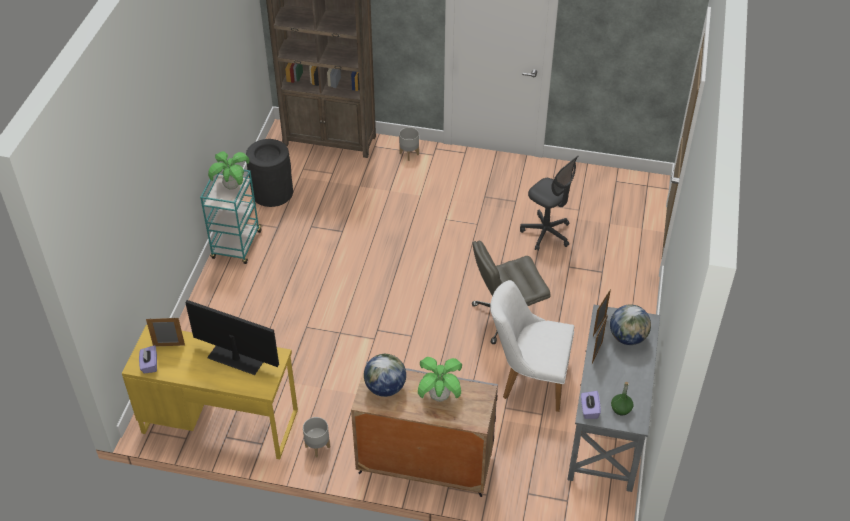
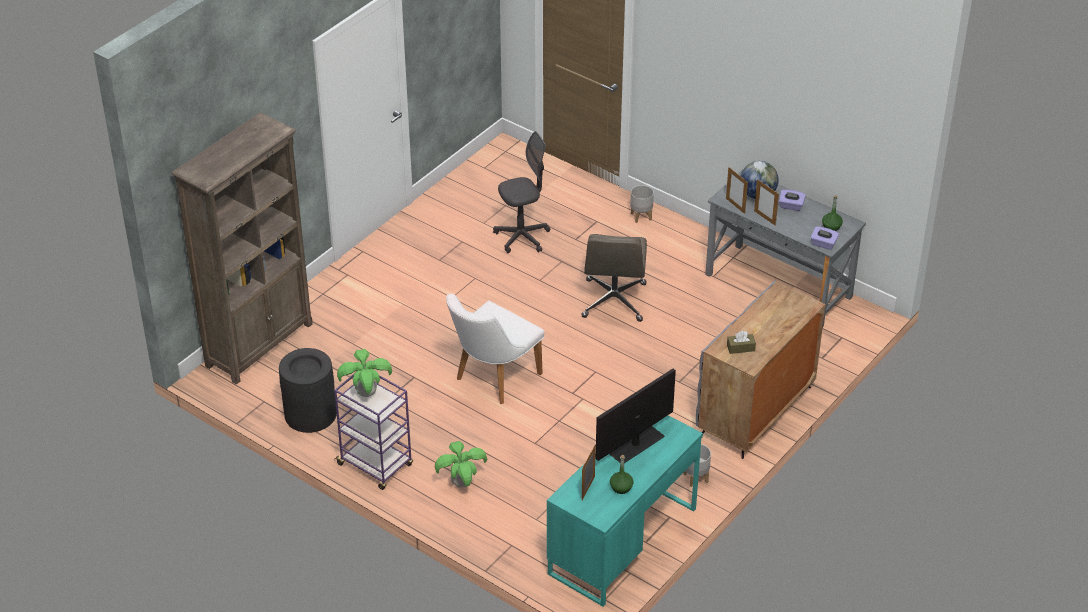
camera: 65 degrees left, 5 degrees down
yellow desk [122,325,298,459] -> turquoise desk [547,415,703,607]
purple tissue box [139,345,157,374] -> purple tissue box moved to [779,190,806,211]
turquoise cart [200,169,262,264] -> purple cart [334,373,413,490]
globe [364,354,406,397] -> brown tissue box [727,331,756,354]
grey planter [399,127,419,161] -> grey planter moved to [630,185,654,223]
potted plant [418,357,462,402] -> potted plant moved to [435,441,487,488]
white chair [490,280,574,412] -> white chair moved to [446,294,545,404]
none -> green bottle [610,455,633,494]

